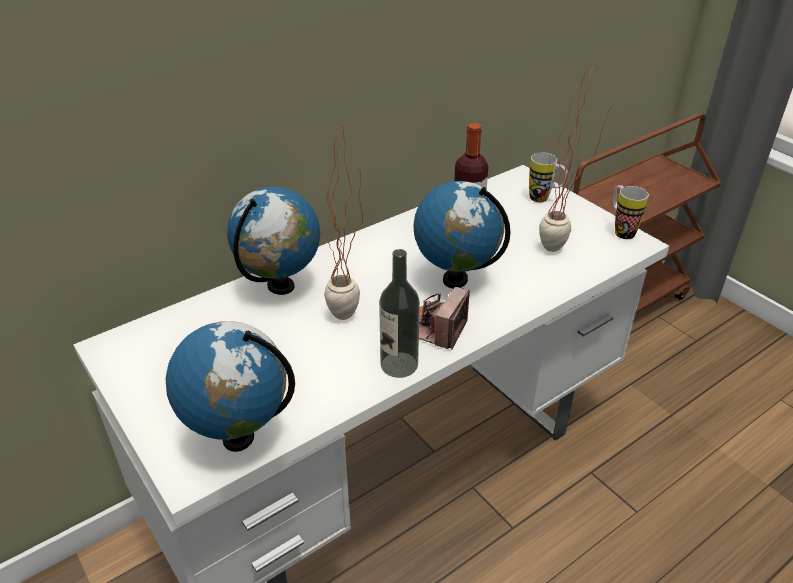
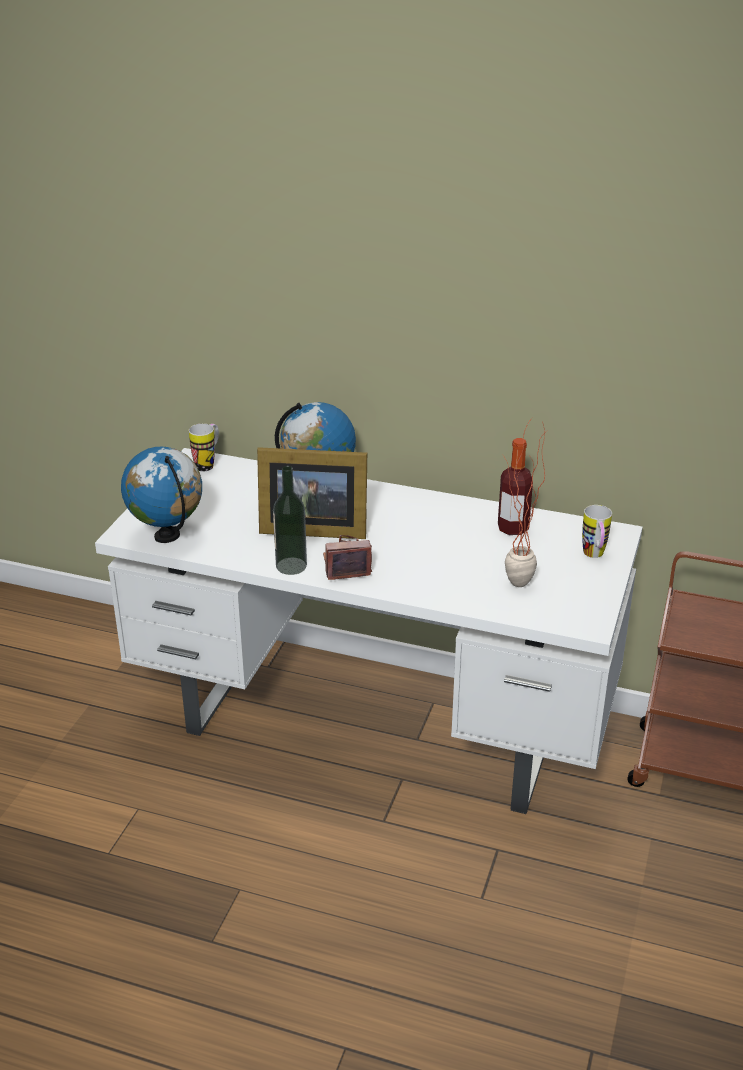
camera: 55 degrees right, 5 degrees down
potted plant [317,121,363,320] -> picture frame [257,447,367,539]
globe [413,181,511,289] -> none
mug [612,185,649,239] -> mug moved to [189,424,219,472]

